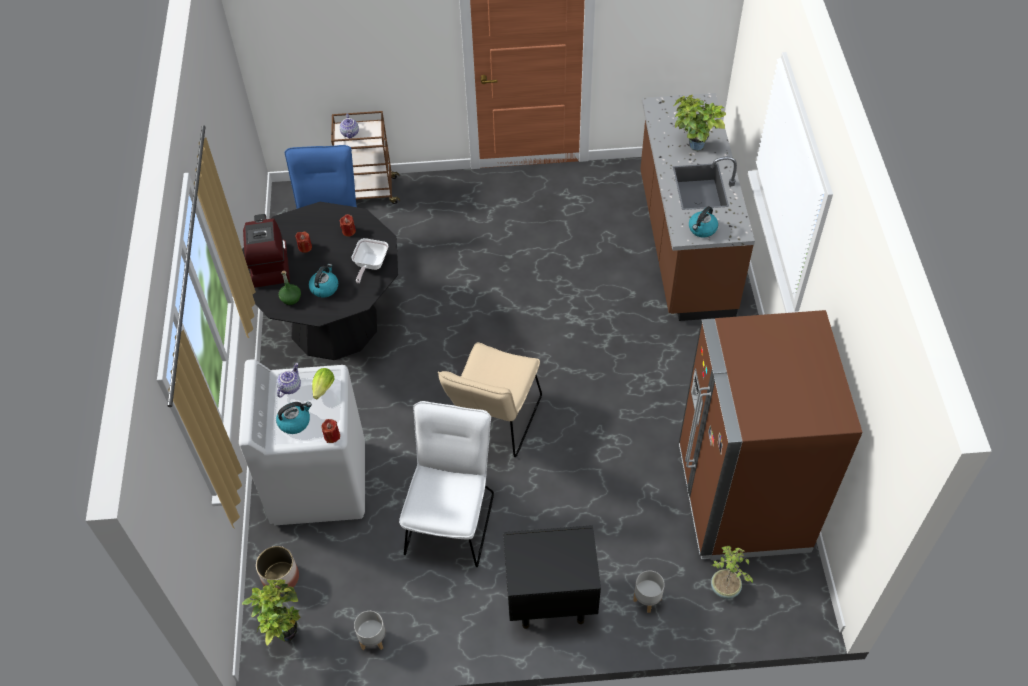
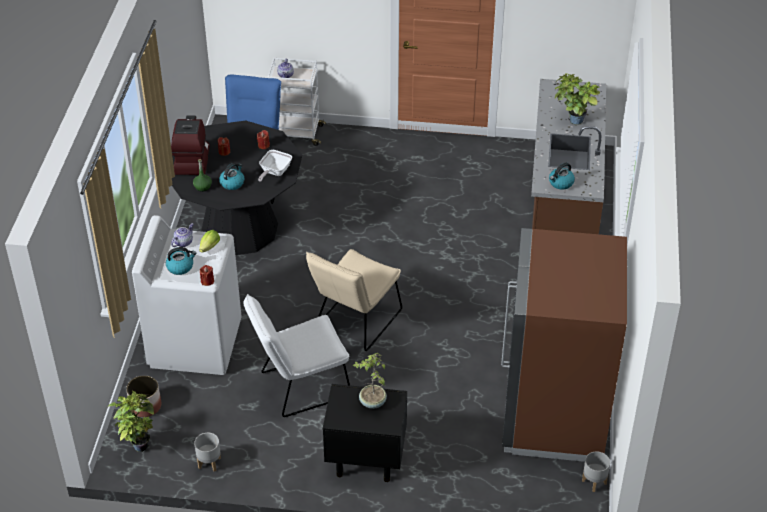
camera: 10 degrees right, 10 degrees down
brown cart [331,111,400,204] -> white cart [268,58,326,146]
white chair [399,401,494,567] -> white chair turned 135 degrees counterclockwise [243,294,350,417]
grey planter [633,570,665,613] -> grey planter moved to [582,451,610,492]
potted plant [711,546,753,599] -> potted plant moved to [353,353,387,409]

